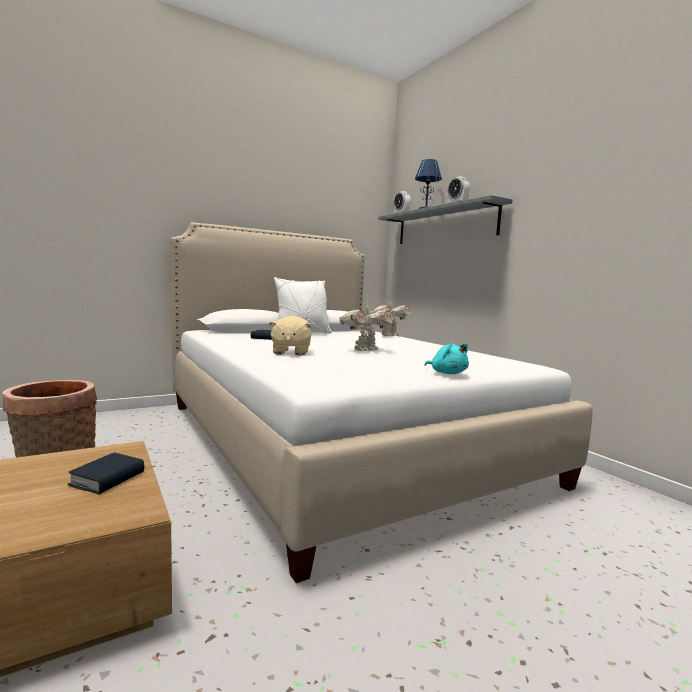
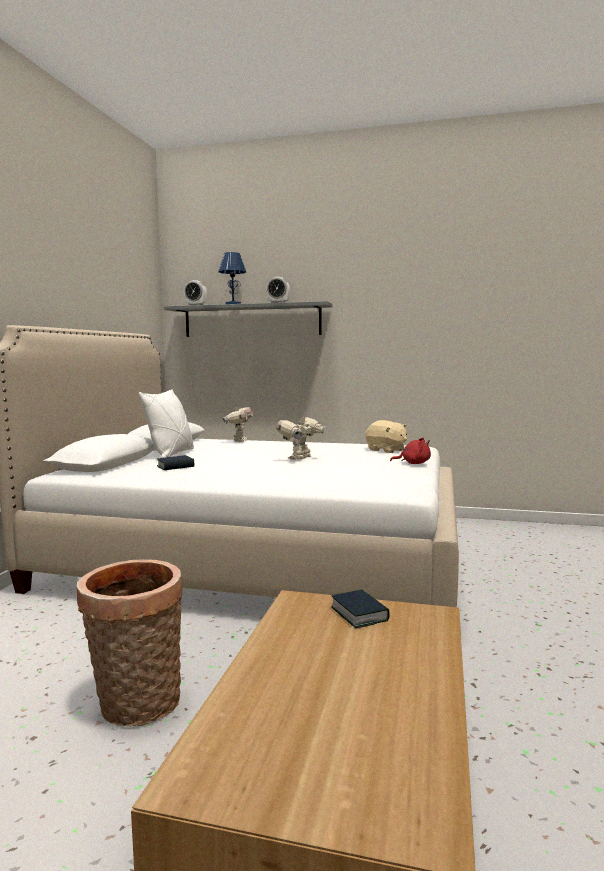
camera: 45 degrees left, 0 degrees up
beige plush toy [269,316,312,355] -> beige plush toy moved to [366,420,407,453]
toy robot [339,302,394,351] -> toy robot turned 150 degrees counterclockwise [276,412,326,460]
turquoise plush toy [425,343,469,374] -> red plush toy [390,438,431,464]

